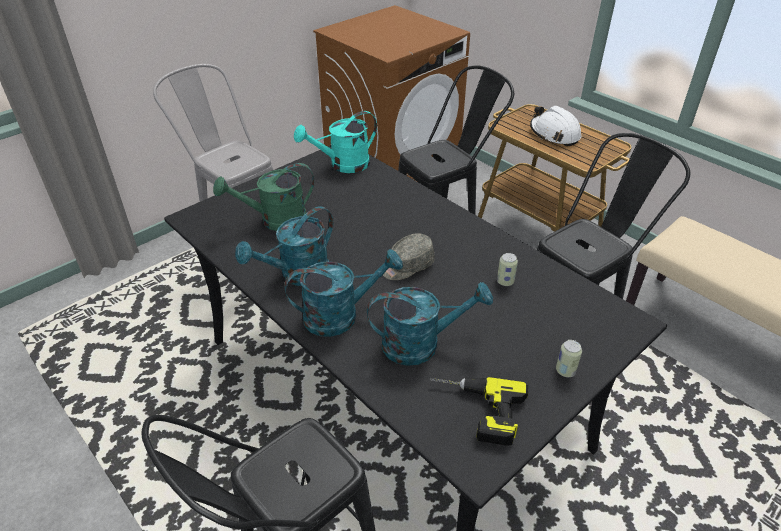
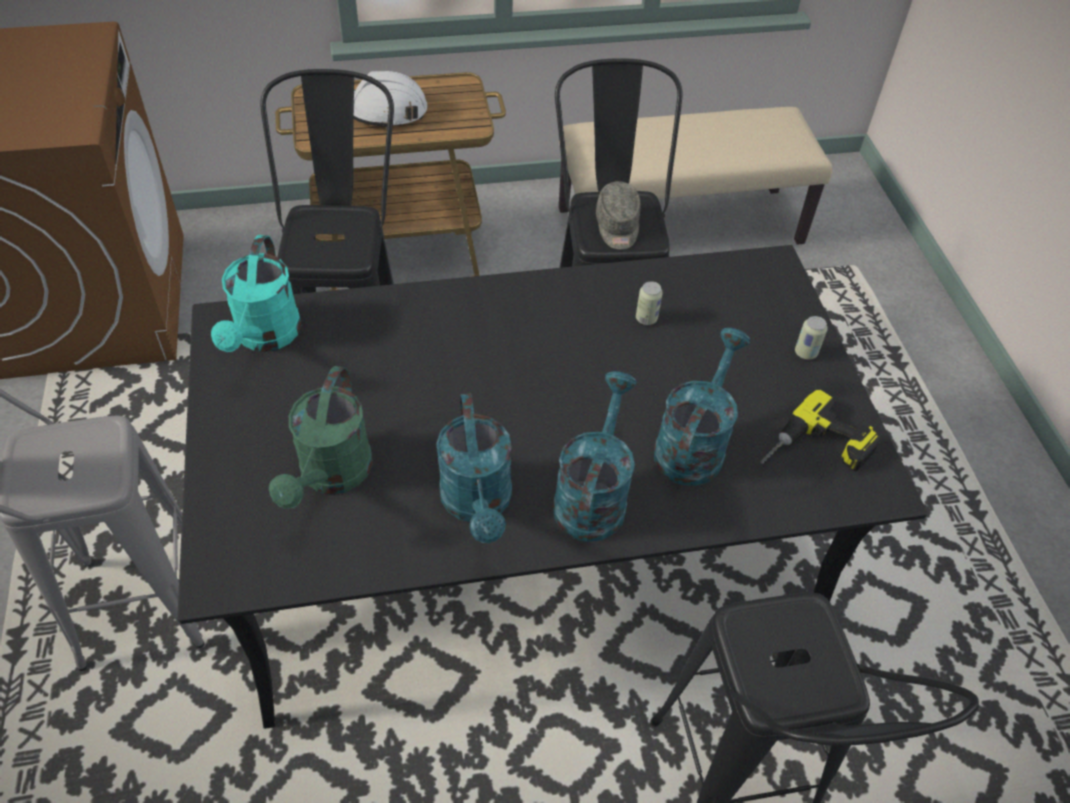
camera: 60 degrees left, 10 degrees up
grey cap [383,233,434,280] -> grey cap moved to [596,181,640,250]

